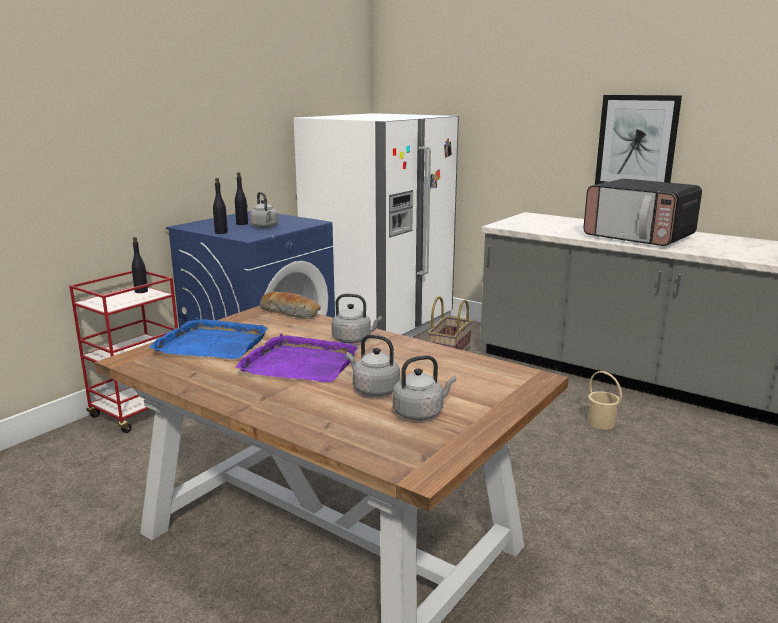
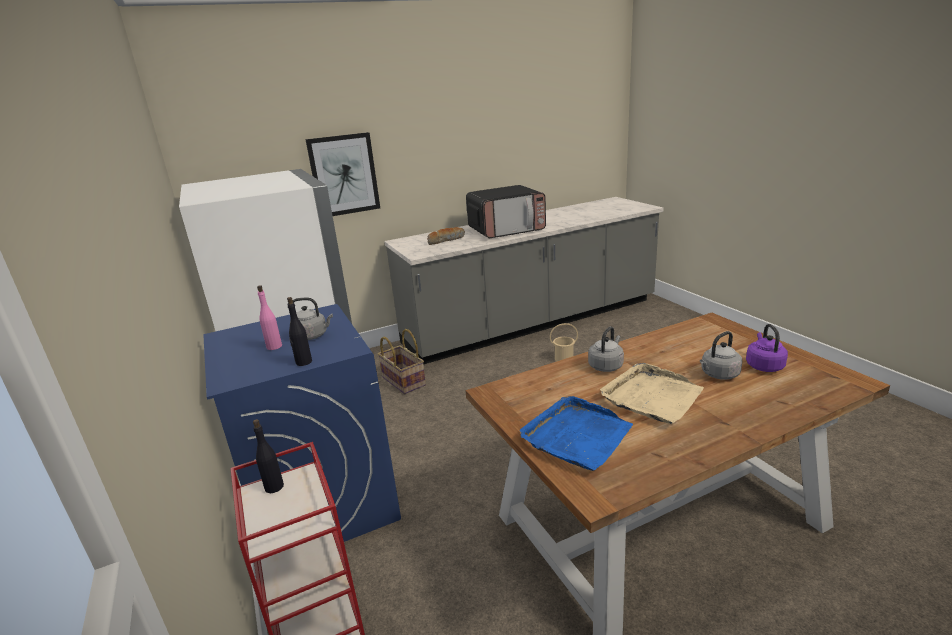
camera: 60 degrees left, 5 degrees up
black bottle [235,172,248,225] -> pink bottle [257,285,282,350]
purple tray [236,333,359,382] -> beige tray [600,363,704,424]
bread [260,291,321,319] -> bread moved to [427,227,465,245]
grey kettle [393,355,456,420] -> purple kettle [746,324,788,372]
picture [595,95,682,185] -> picture moved to [305,132,380,216]

